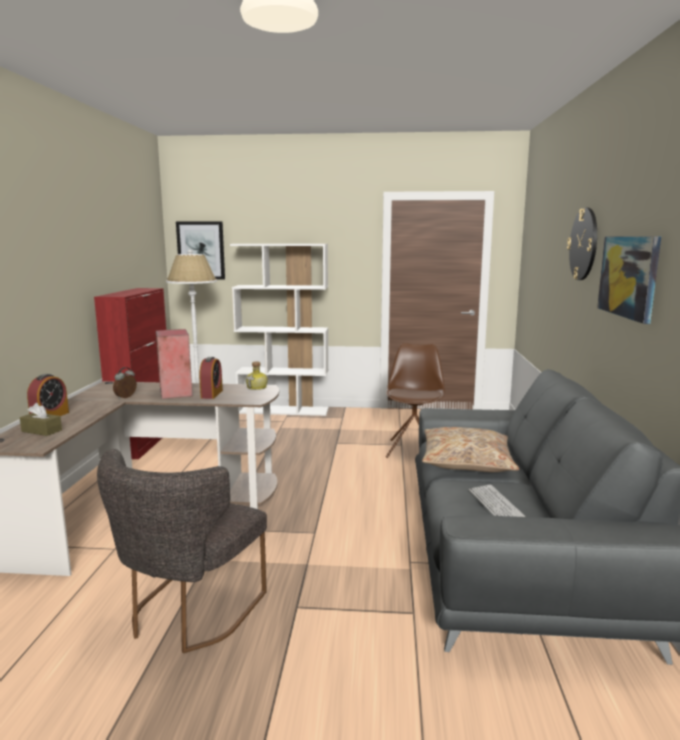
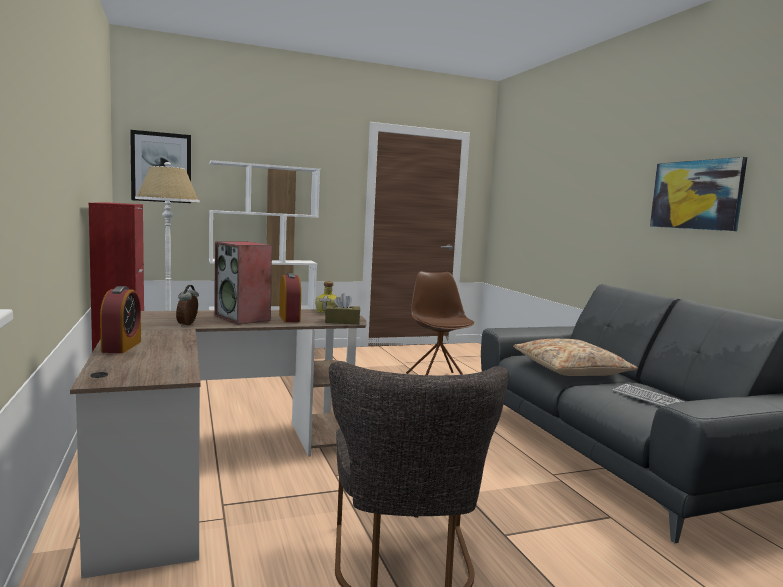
camera: 25 degrees left, 5 degrees down
brown tissue box [20,403,62,436] -> brown tissue box moved to [325,293,360,324]
wall clock [567,207,597,280] -> none

